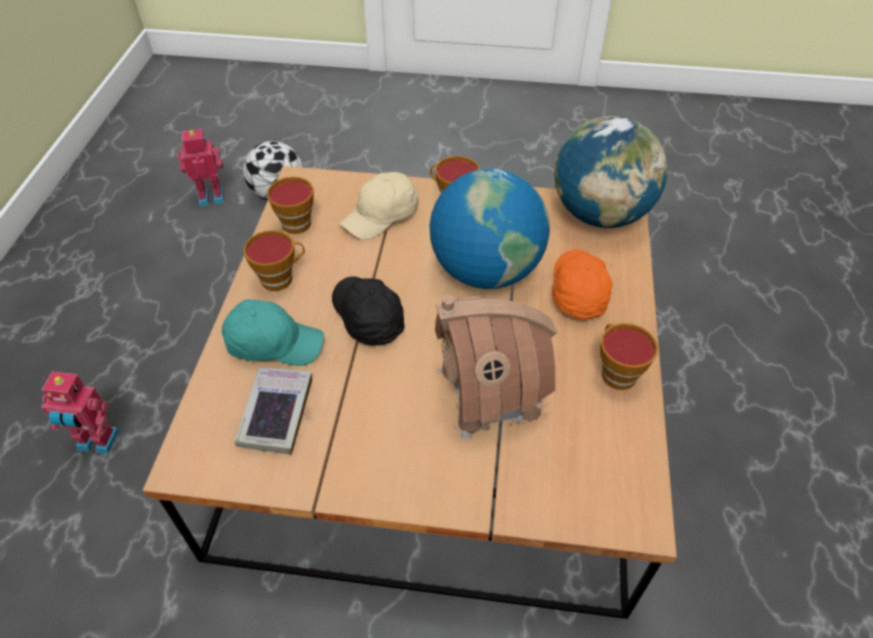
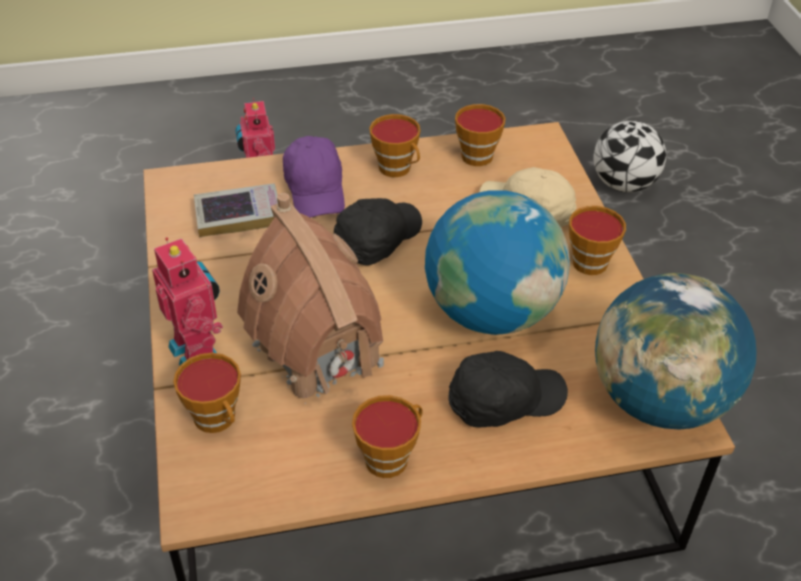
camera: 70 degrees right, 5 degrees down
toy robot [177,129,224,206] -> toy robot moved to [152,237,223,366]
turquoise cap [222,299,324,366] -> purple cap [283,136,345,218]
orange cap [552,249,612,320] -> black cap [448,351,568,427]
none -> cup [173,353,241,433]

